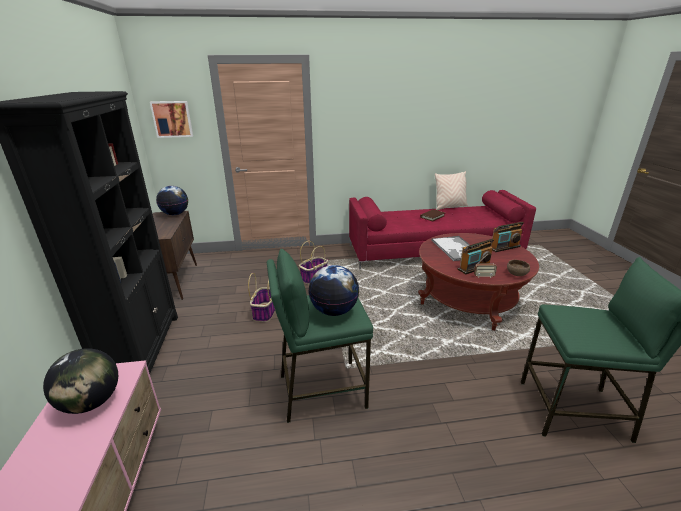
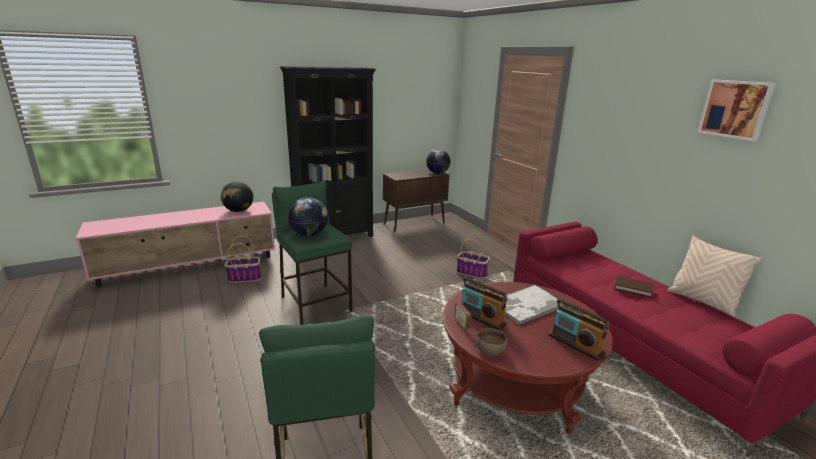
camera: 70 degrees right, 5 degrees down
picture [150,101,193,138] -> picture moved to [698,80,776,141]
basket [248,273,275,322] -> basket moved to [225,236,261,283]

